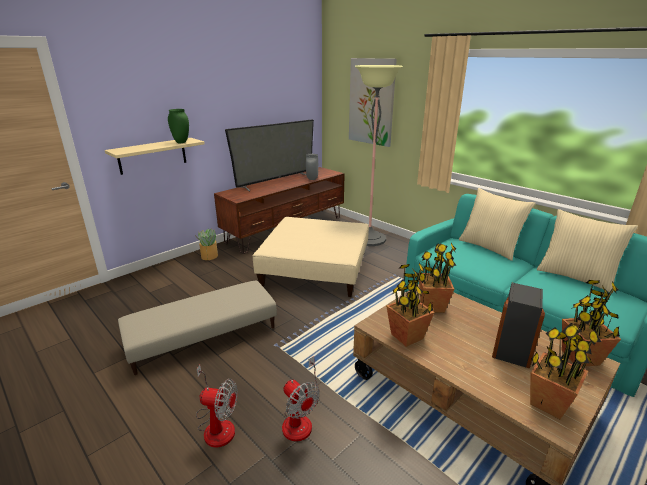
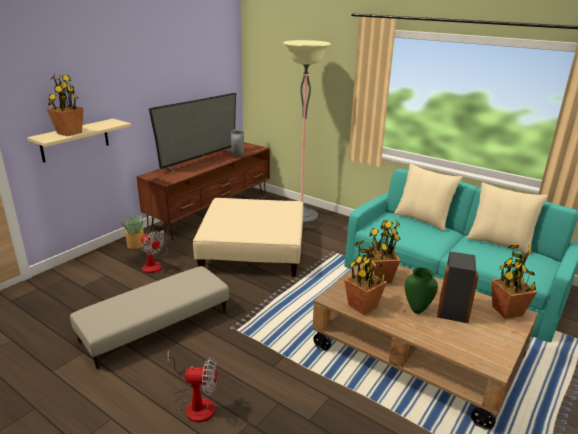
camera: 10 degrees left, 0 degrees up
green vase [168,109,189,143] -> green vase moved to [405,267,438,314]
fan [282,356,320,442] -> fan moved to [141,230,168,273]
picture [349,58,397,147] -> none
potted plant [530,323,601,419] -> potted plant moved to [47,74,84,136]

